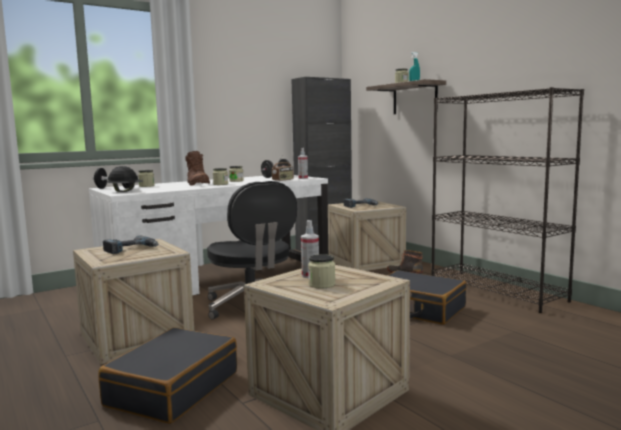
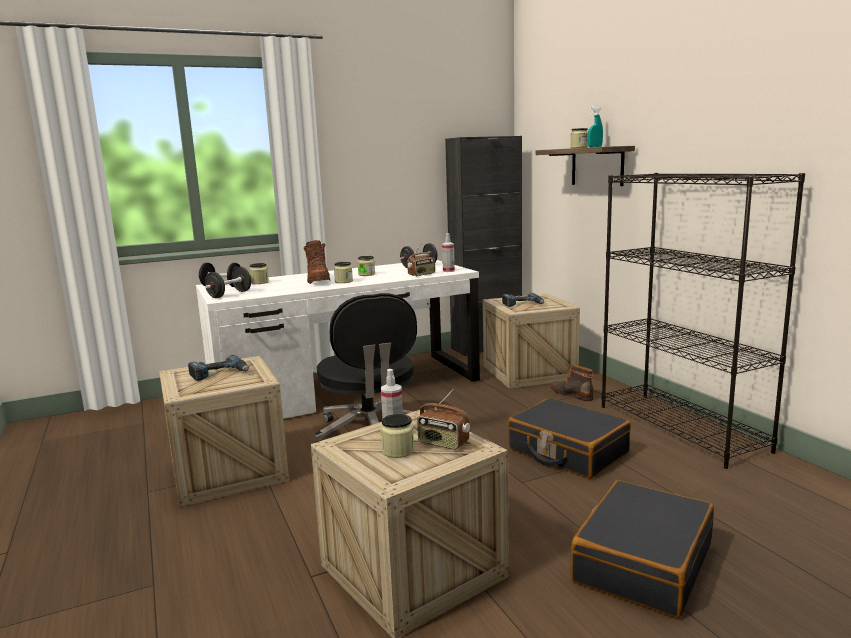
camera: 10 degrees right, 5 degrees up
black suitcase [98,327,237,424] -> black suitcase moved to [571,480,714,618]
black hard hat [107,166,143,192] -> black dumbbell [205,267,251,298]
none -> radio [417,389,470,450]

